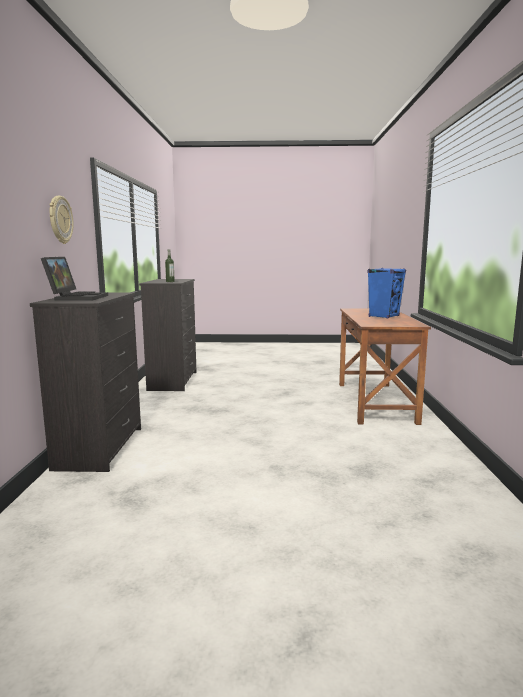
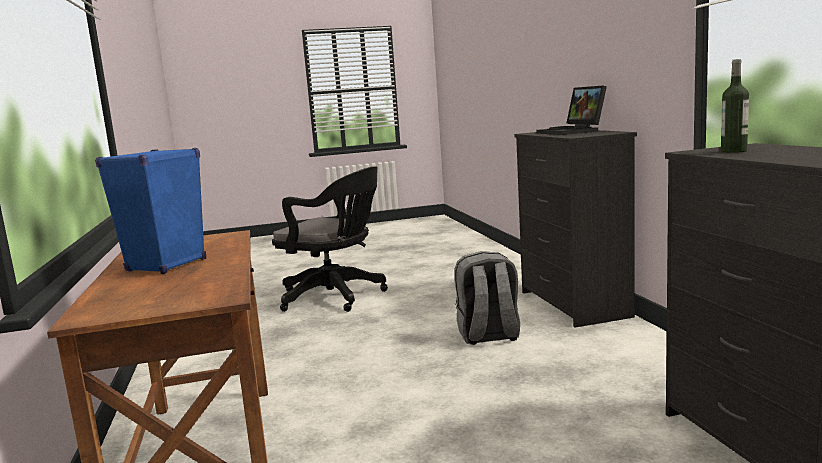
camera: 165 degrees right, 0 degrees up
wall clock [49,196,74,244] -> none
none -> black office chair [272,167,388,312]
none -> grey backpack [455,251,520,345]

